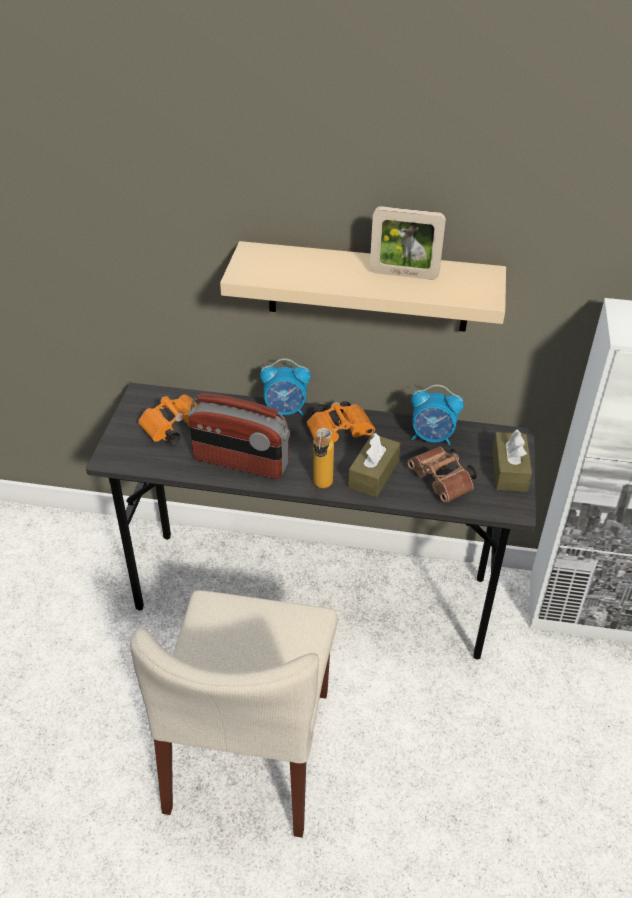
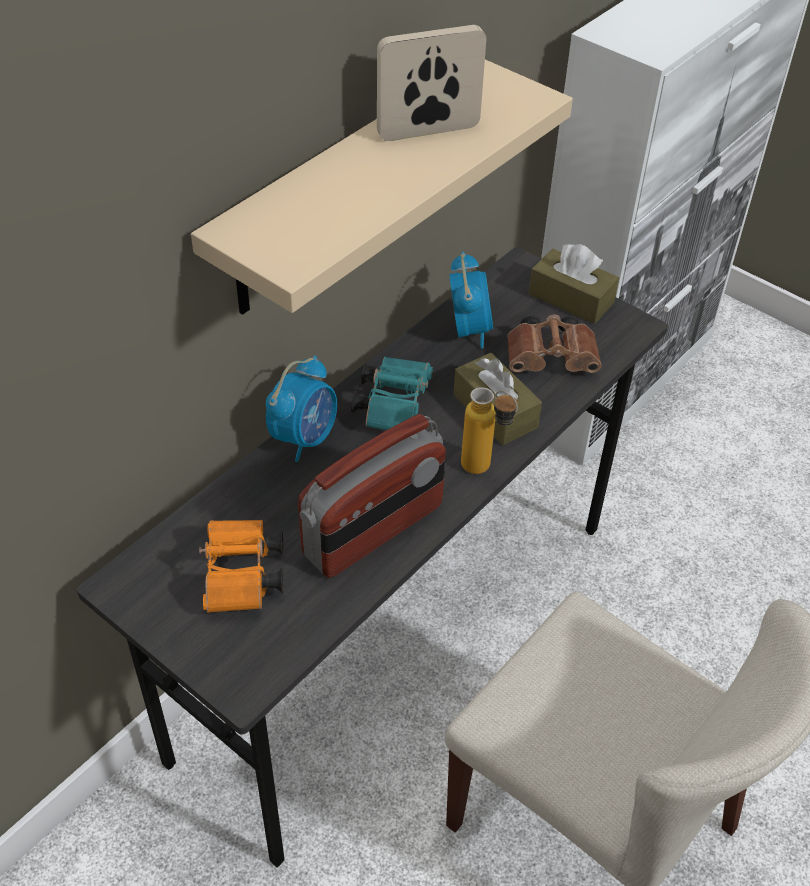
camera: 60 degrees left, 5 degrees up
orange binoculars [307,401,375,442] -> turquoise binoculars [351,357,433,430]
picture frame [370,206,446,280] -> picture frame turned 150 degrees counterclockwise [377,25,486,141]
alarm clock [411,385,464,445] -> alarm clock turned 45 degrees counterclockwise [450,252,493,349]

